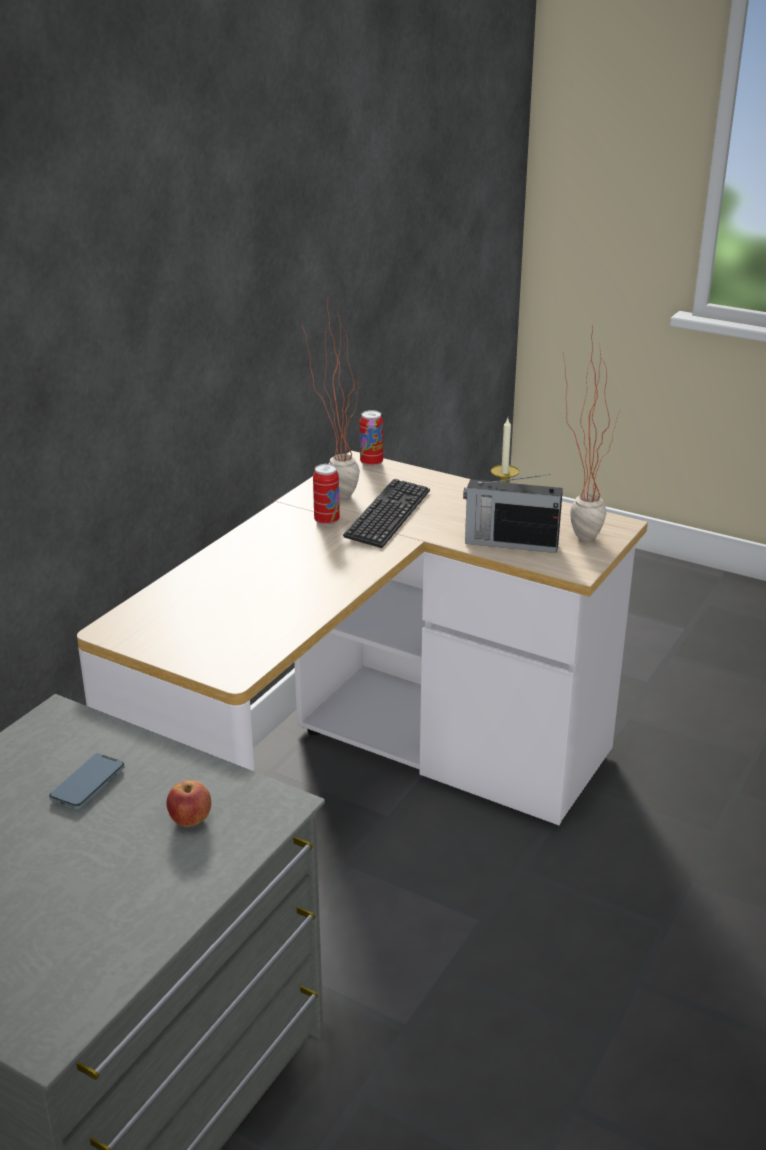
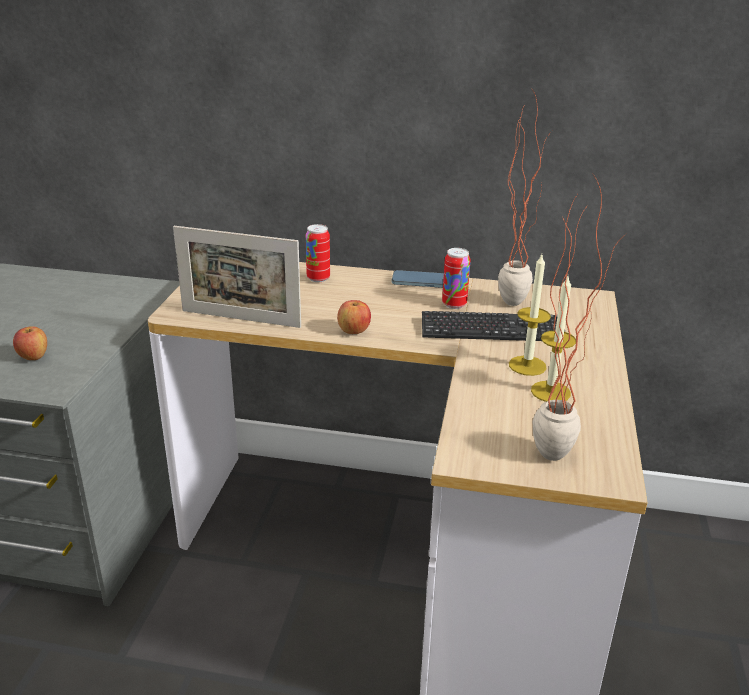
camera: 70 degrees right, 0 degrees up
phone [49,754,124,809] -> phone moved to [392,270,444,288]
can [360,410,383,467] -> can moved to [306,224,330,282]
radio [463,474,563,553] -> none
none -> picture frame [173,226,301,328]
none -> apple [337,300,371,334]
none -> candle [509,255,551,376]

